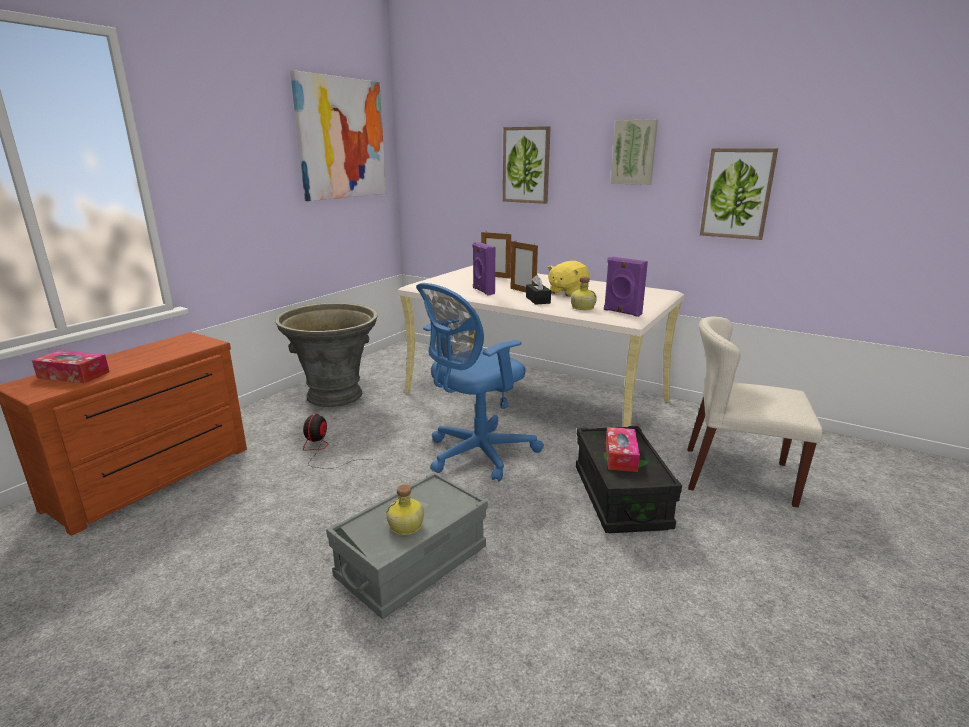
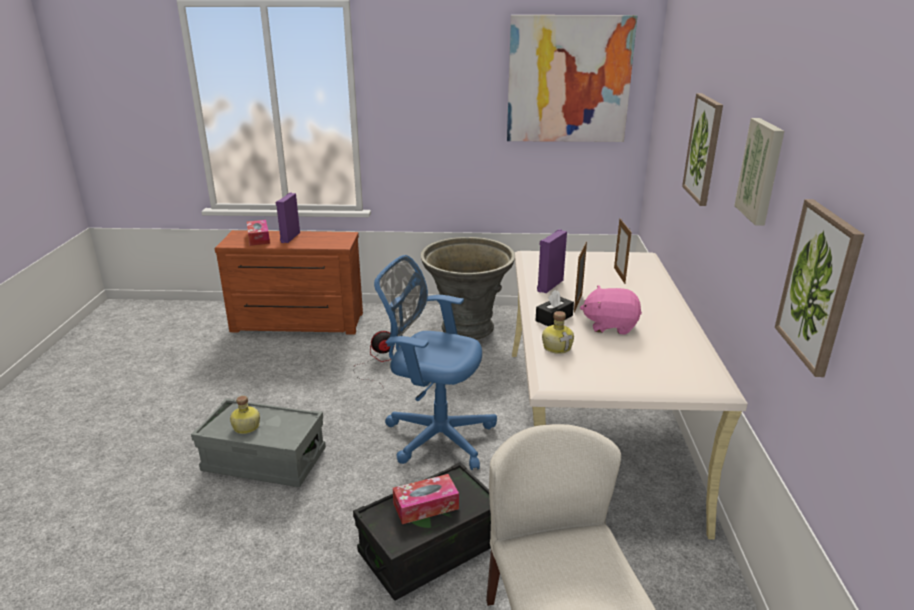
camera: 60 degrees right, 5 degrees up
yellow plush toy [547,261,589,297] -> pink plush toy [580,285,642,335]
purple speaker [604,257,648,317] -> purple speaker moved to [276,193,300,243]

